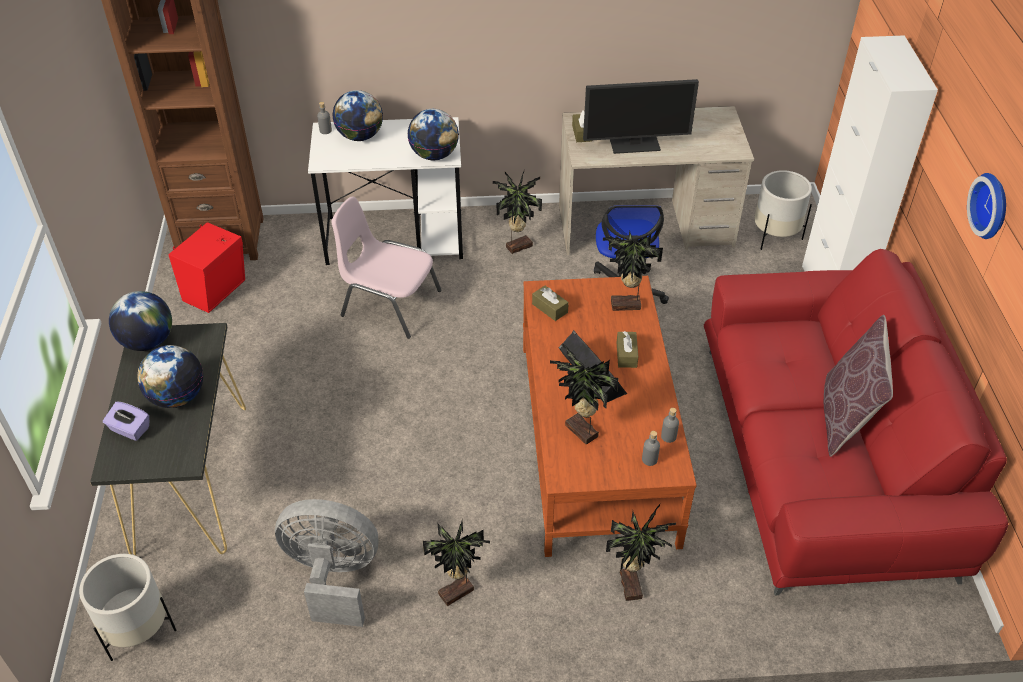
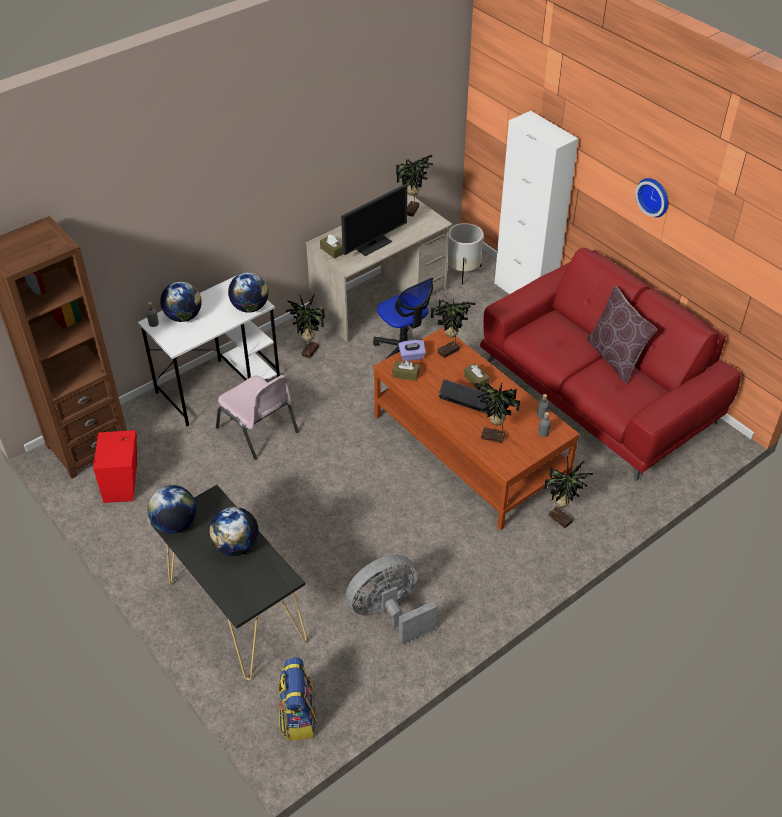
camera: 35 degrees left, 0 degrees up
white planter [79,554,176,661] -> backpack [278,657,316,741]
purple tissue box [103,401,149,441] -> purple tissue box moved to [398,340,426,361]
pink chair [331,197,442,339] -> pink chair turned 120 degrees counterclockwise [216,375,299,460]
potted plant [423,520,490,606] -> potted plant moved to [396,155,433,217]

